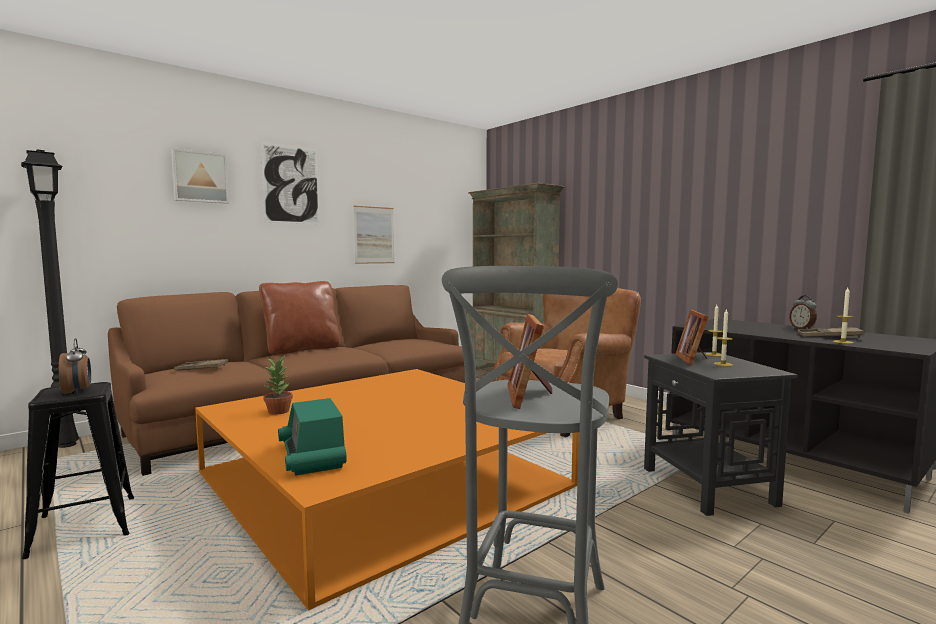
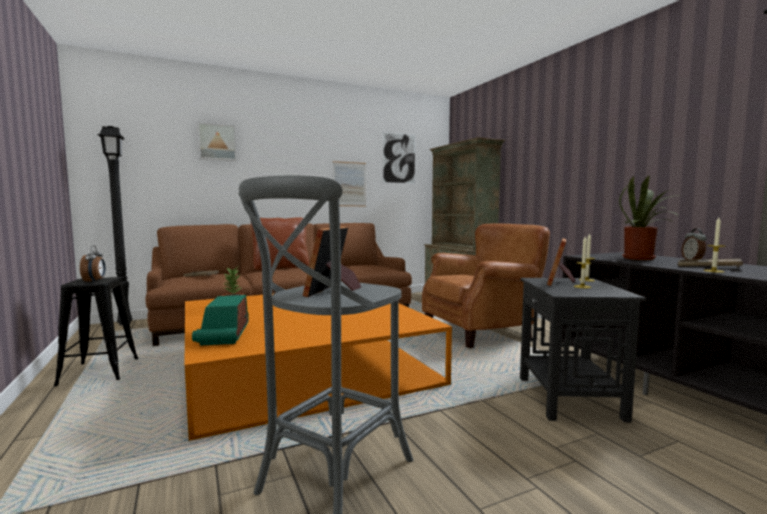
camera: 15 degrees right, 0 degrees up
picture [261,142,320,224] -> picture moved to [382,131,416,184]
none -> potted plant [619,176,680,260]

